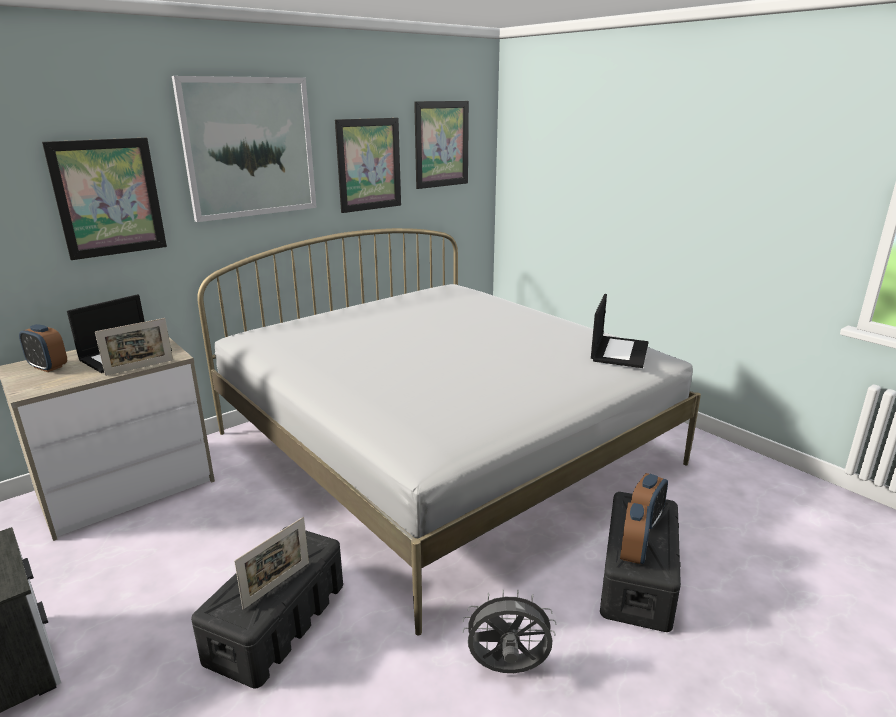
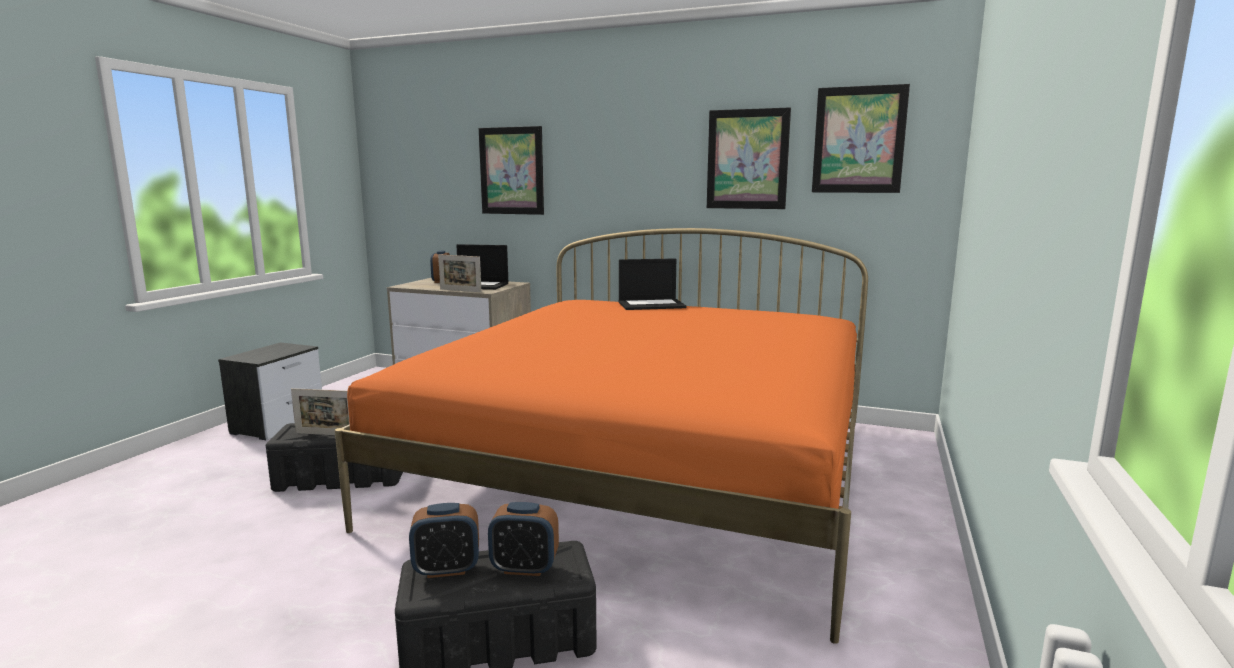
camera: 60 degrees right, 10 degrees down
picture [172,76,316,222] -> none
white bed [197,228,701,636] -> orange bed [335,228,868,644]
grey fan [463,589,557,673] -> none
laptop [591,294,649,368] -> laptop moved to [619,258,687,310]

